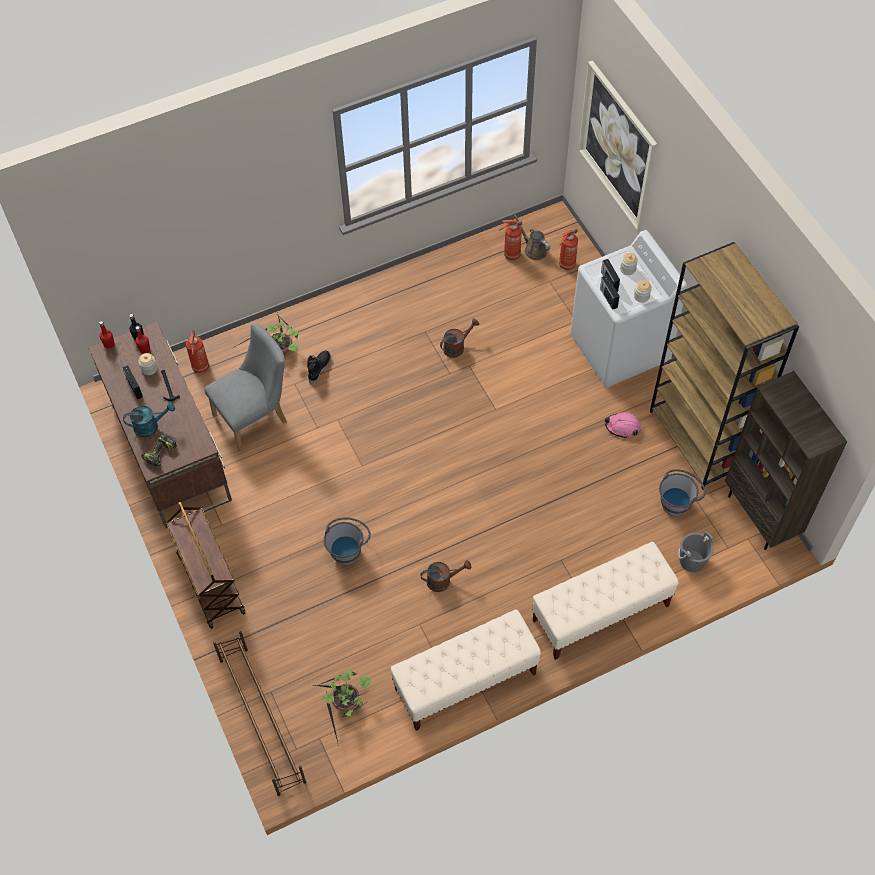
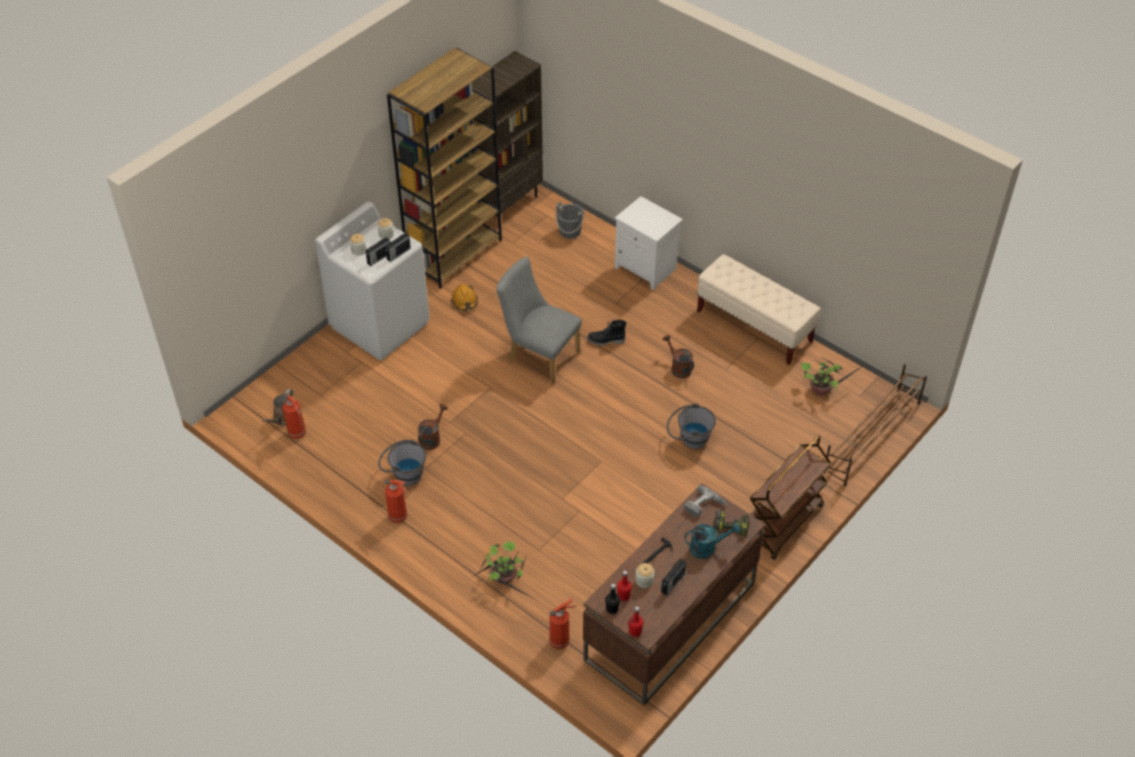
camera: 115 degrees left, 10 degrees down
turquoise watering can [123,402,175,438] -> turquoise watering can turned 120 degrees clockwise [685,523,740,559]
grey chair [204,323,287,452] -> grey chair moved to [496,257,582,384]
black boot [307,350,331,384] -> black boot moved to [587,320,626,346]
brown watering can [440,318,479,358] -> brown watering can turned 90 degrees clockwise [418,404,448,450]
beige bench [532,542,679,660] -> white nightstand [615,196,683,291]
fire extinguisher [559,228,578,270] -> fire extinguisher moved to [384,479,410,523]
picture [578,60,657,231] -> none
pink hard hat [605,412,641,438] -> orange hard hat [451,284,478,311]
grey bucket [659,469,706,516] -> grey bucket moved to [378,440,426,486]
none -> power drill [684,485,727,517]

